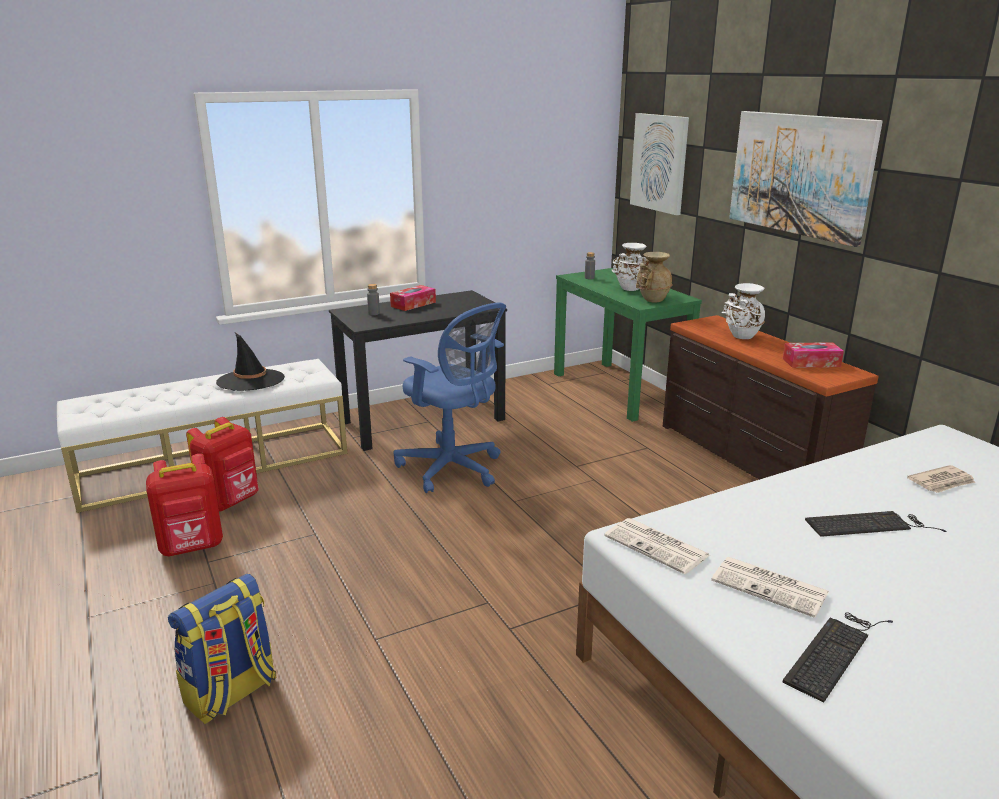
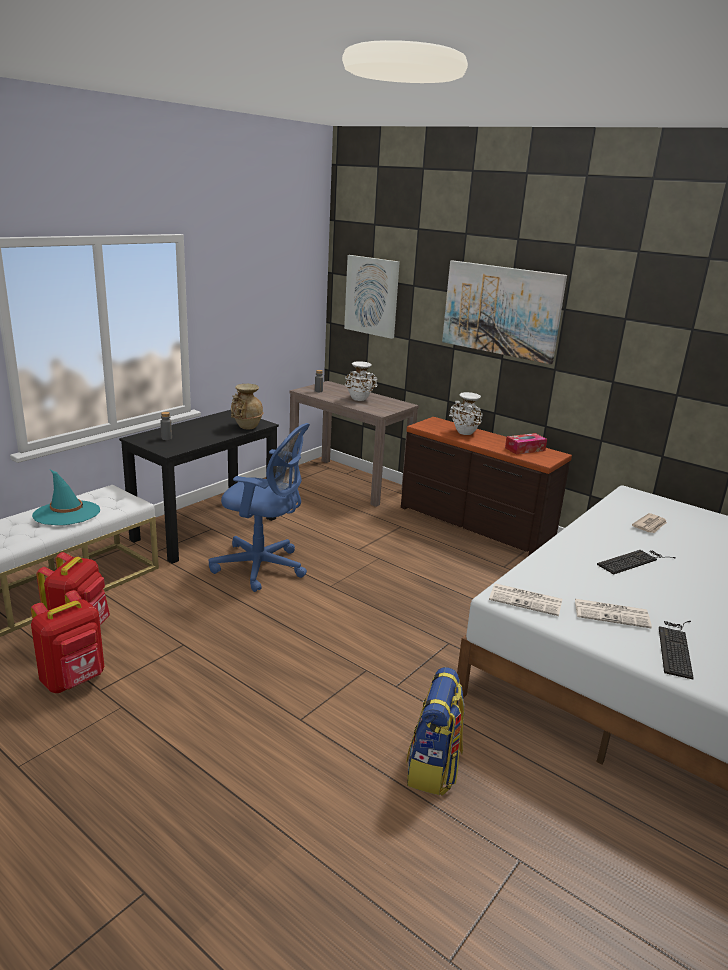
camera: 25 degrees left, 0 degrees up
backpack [168,574,276,724] -> backpack moved to [406,667,464,796]
black hat [216,333,285,391] -> turquoise hat [32,470,100,525]
tissue box [390,285,436,311] -> none
green console table [554,268,702,422] -> brown console table [290,381,419,507]
beige vase [636,252,673,302] -> beige vase moved to [231,384,264,429]

